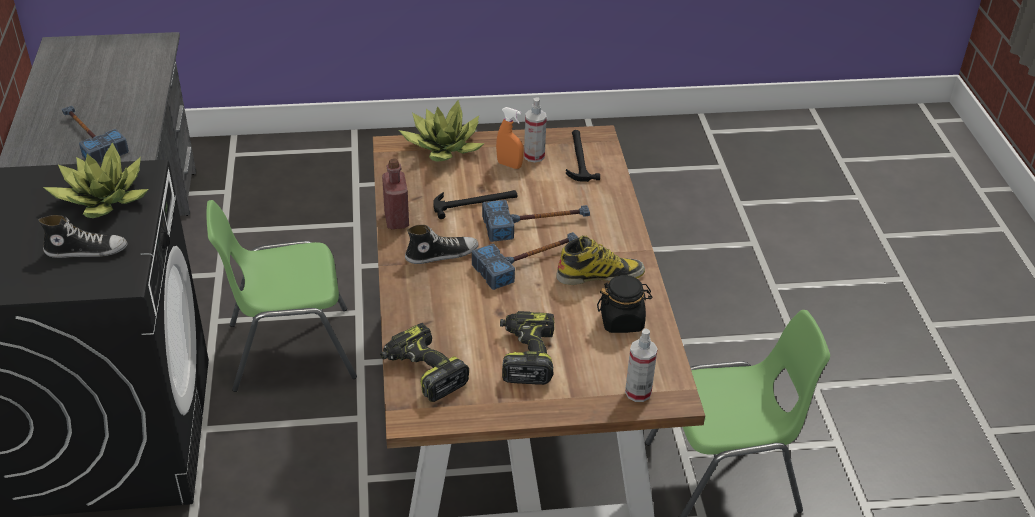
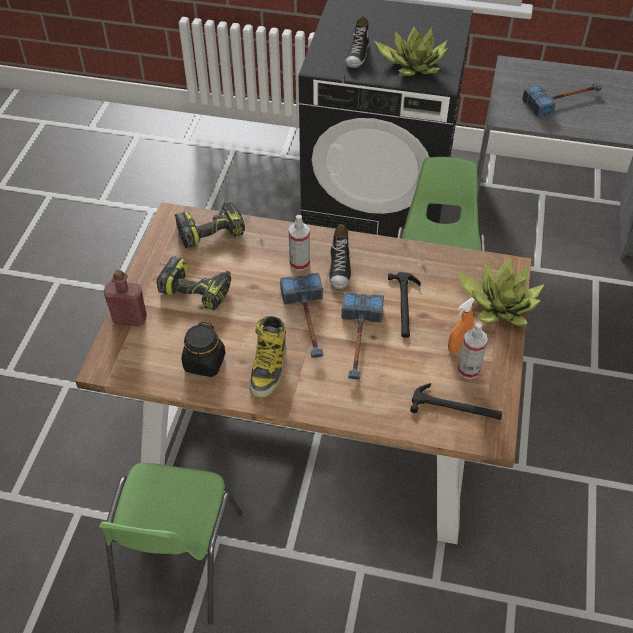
camera: 110 degrees right, 10 degrees up
red bottle [382,158,409,229] -> red bottle moved to [104,270,147,327]
spray bottle [625,328,658,402] -> spray bottle moved to [289,215,310,271]

